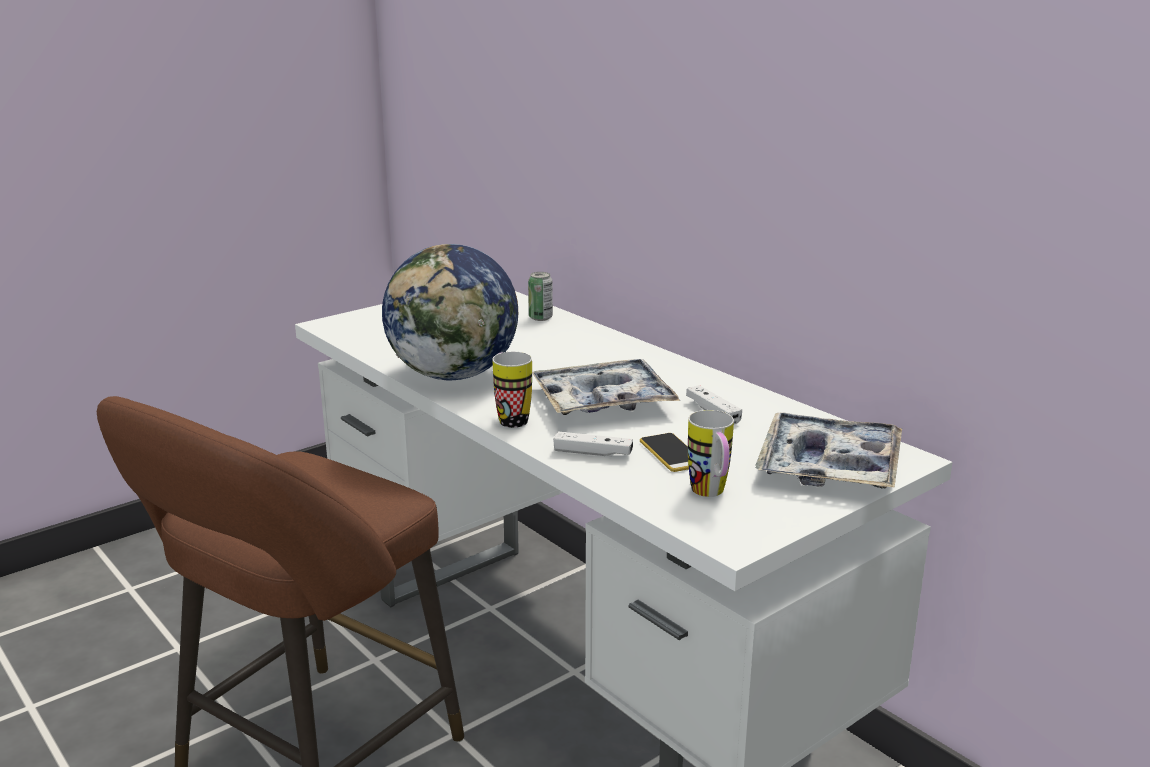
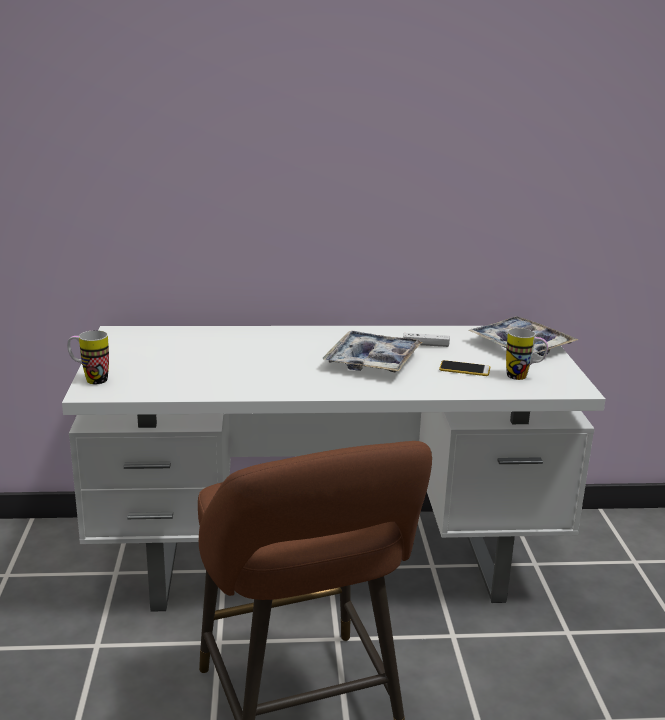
camera: 55 degrees left, 0 degrees up
globe [382,244,518,380] -> none
mug [493,352,532,428] -> mug moved to [67,330,109,384]
can [528,272,553,321] -> none
white game controller [553,431,633,457] -> none

